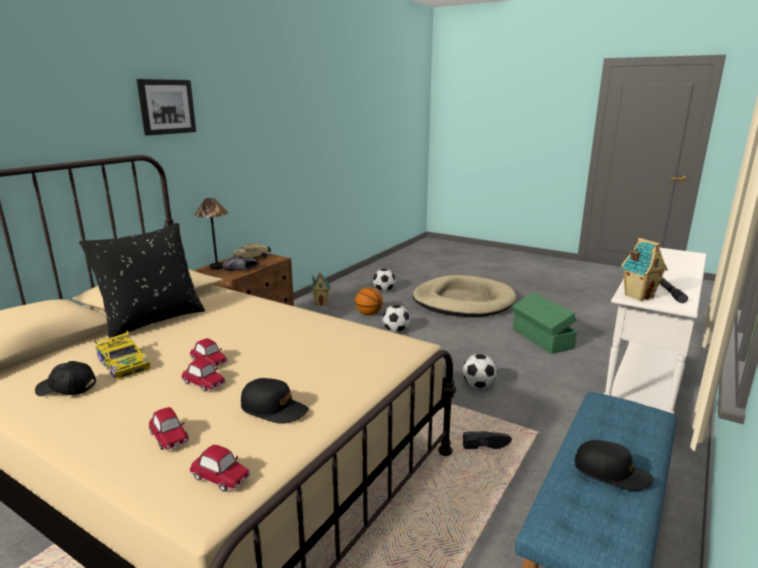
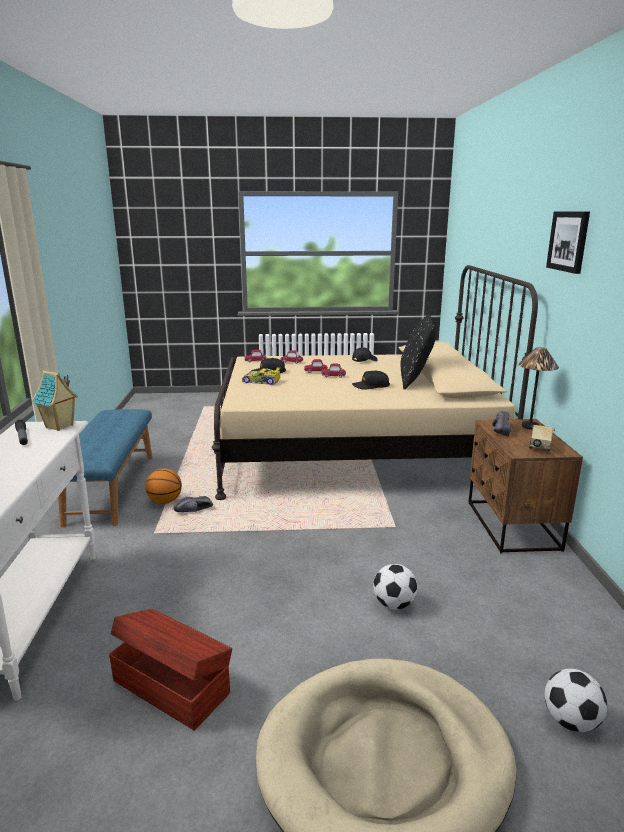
camera: 145 degrees right, 0 degrees up
toy car [94,331,151,379] -> toy car moved to [242,367,281,385]
toy house [311,271,331,306] -> none
basketball [355,287,383,315] -> basketball moved to [145,468,182,504]
football [462,354,497,388] -> none
green storage box [512,292,577,354] -> brown storage box [109,609,232,730]
black cap [575,440,654,491] -> black cap moved to [352,371,390,389]

